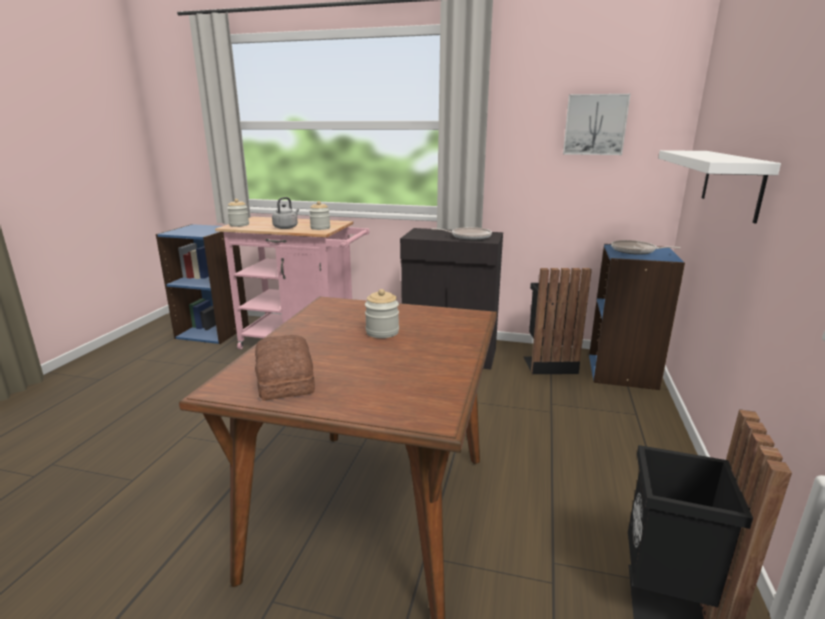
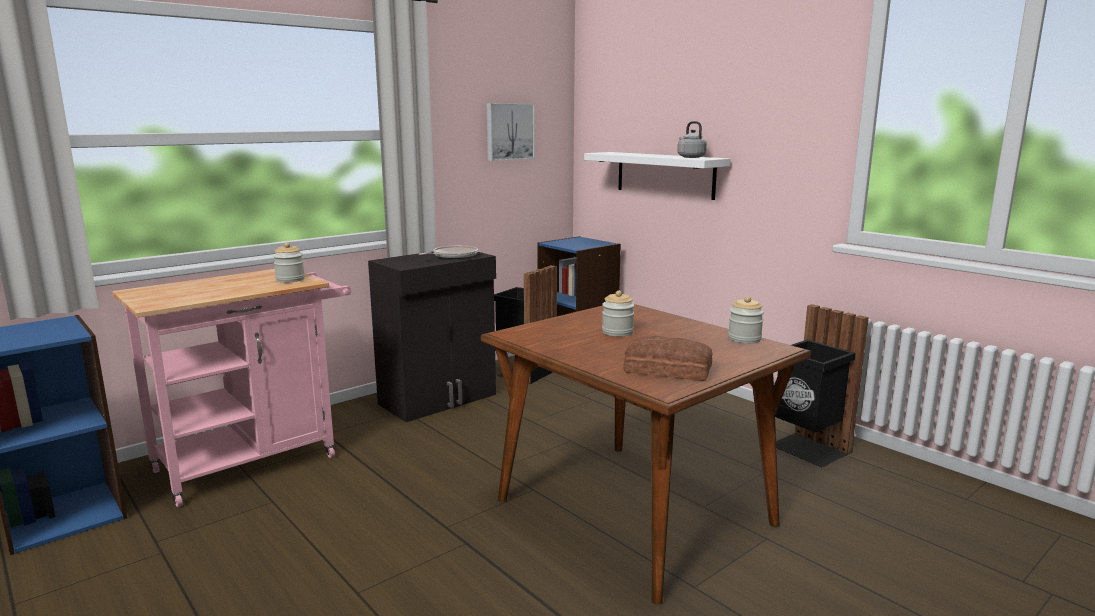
camera: 55 degrees left, 5 degrees down
jar [227,199,249,227] -> jar moved to [728,296,764,344]
grey kettle [272,197,299,229] -> grey kettle moved to [678,121,707,158]
frying pan [611,240,681,255] -> none

